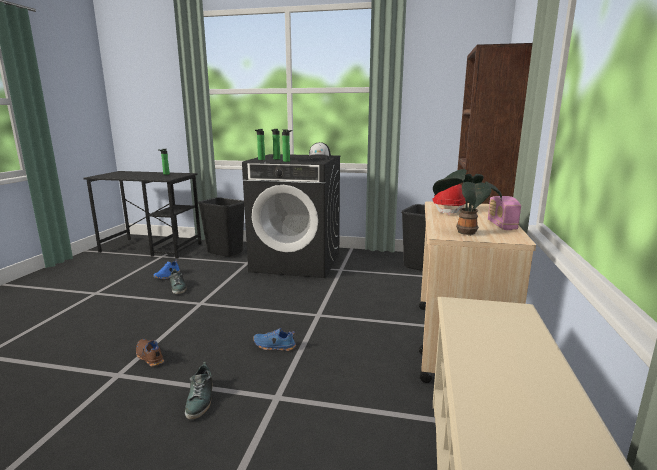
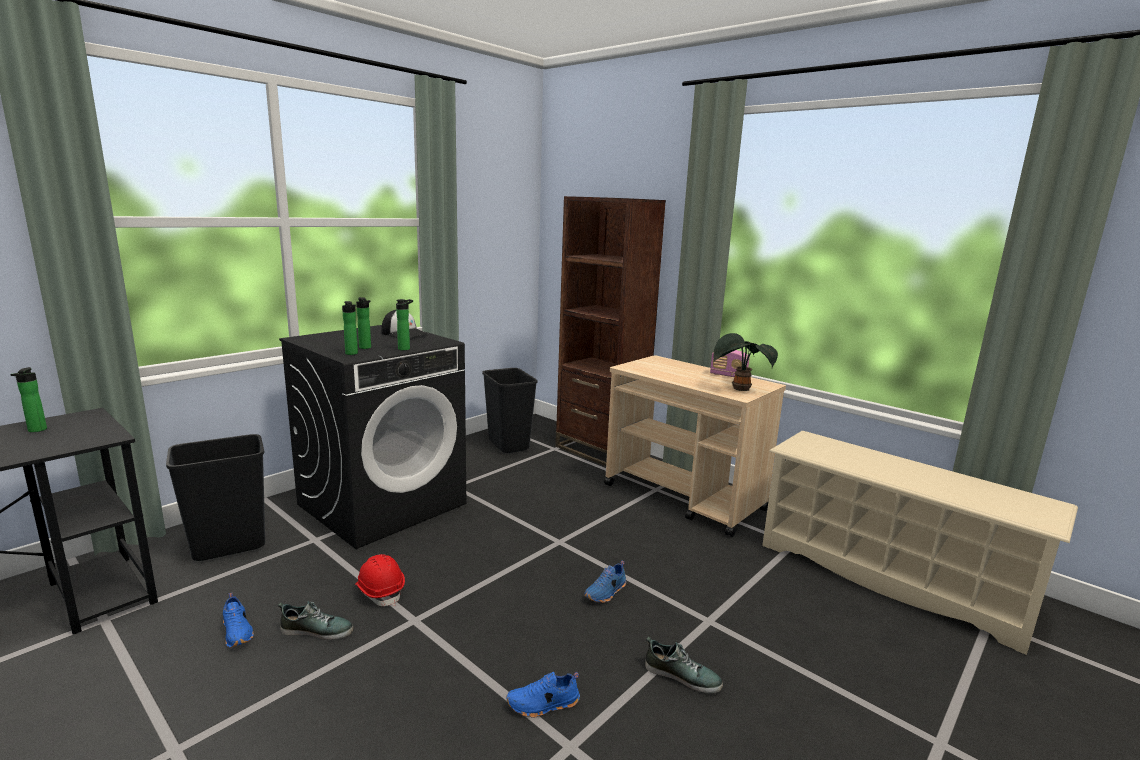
camera: 60 degrees left, 0 degrees up
brown shoe [136,339,164,366] -> blue shoe [507,672,580,718]
red hard hat [433,184,465,215] -> red hard hat moved to [355,554,405,606]

